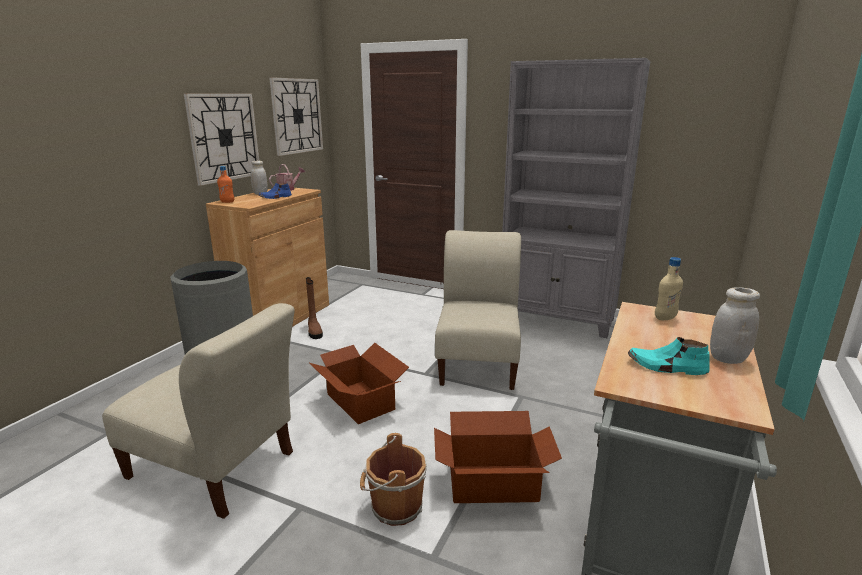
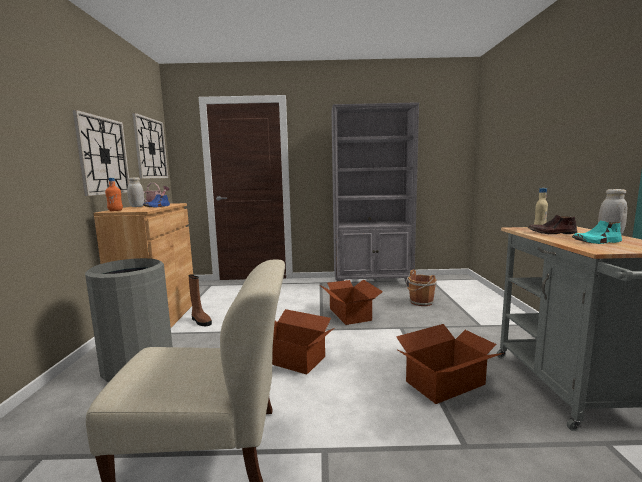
camera: 25 degrees left, 10 degrees down
brown bucket [360,433,427,526] -> brown bucket moved to [406,270,437,306]
beige chair [435,230,521,390] -> cardboard box [320,279,383,325]
none -> brown shoe [528,215,577,234]

